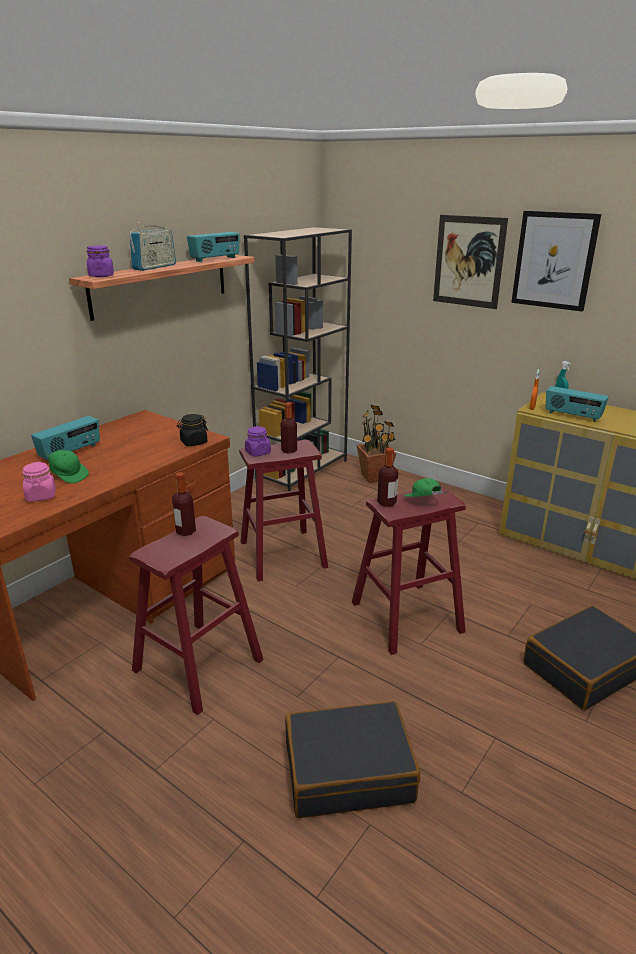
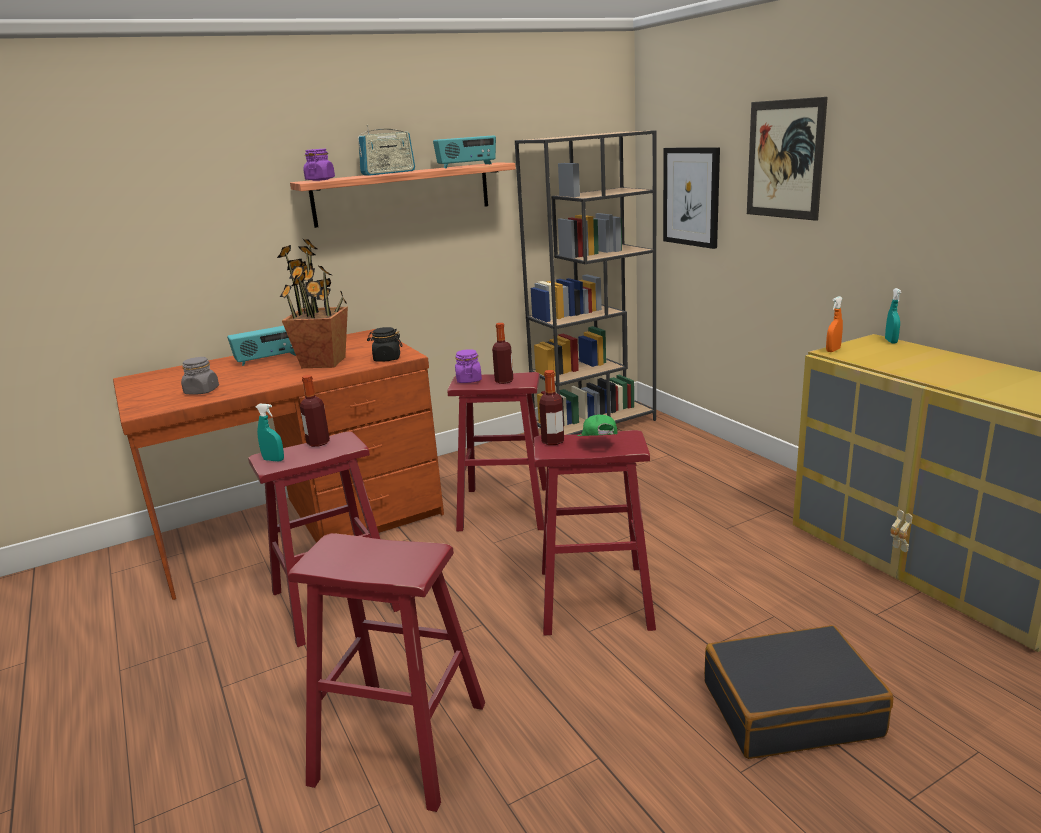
camera: 25 degrees right, 5 degrees down
pink jar [22,462,56,502] -> grey jar [181,357,219,395]
green cap [45,450,89,483] -> none
black suitcase [285,701,420,818] -> red stool [288,533,485,812]
potted plant [357,405,396,483] -> potted plant moved to [277,239,348,368]
picture [511,211,601,311] -> picture moved to [663,147,720,249]
radio [546,386,609,422] -> none
none -> turquoise spray bottle [256,404,284,462]

